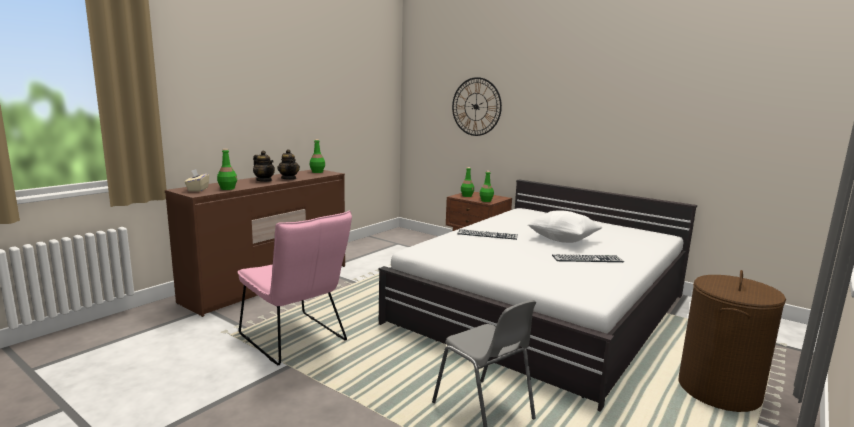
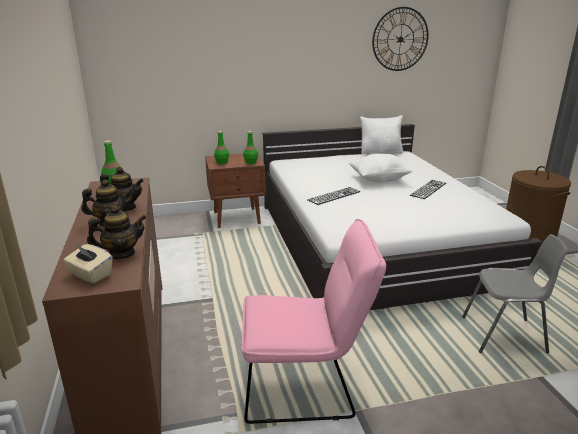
camera: 50 degrees left, 10 degrees up
green bottle [217,149,237,190] -> teapot [87,205,147,259]
wall clock [452,77,502,136] -> wall clock moved to [372,7,428,71]
none -> white pillow [360,115,403,154]

